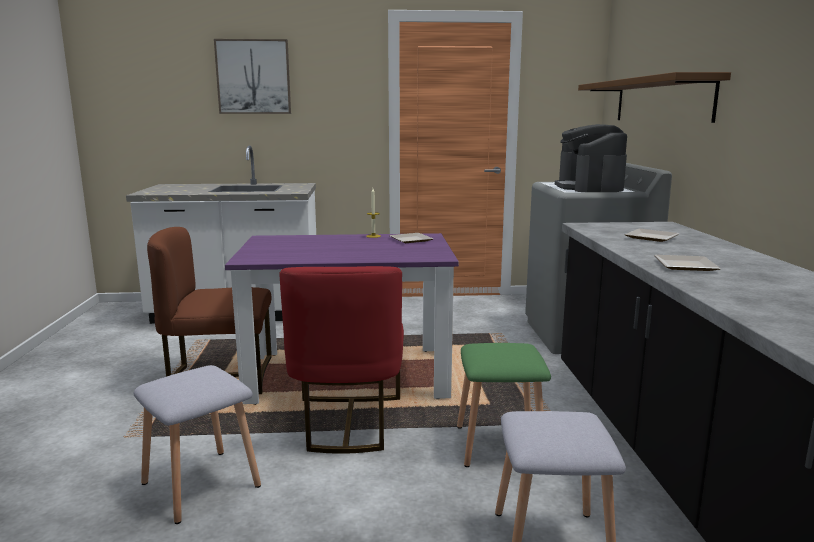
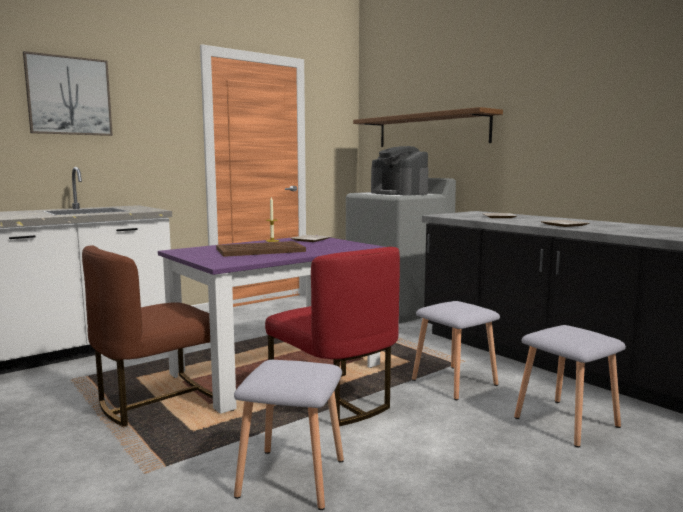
camera: 35 degrees left, 5 degrees down
green stool [457,343,551,467] -> grey stool [412,301,500,400]
none -> brown tray [216,241,306,257]

